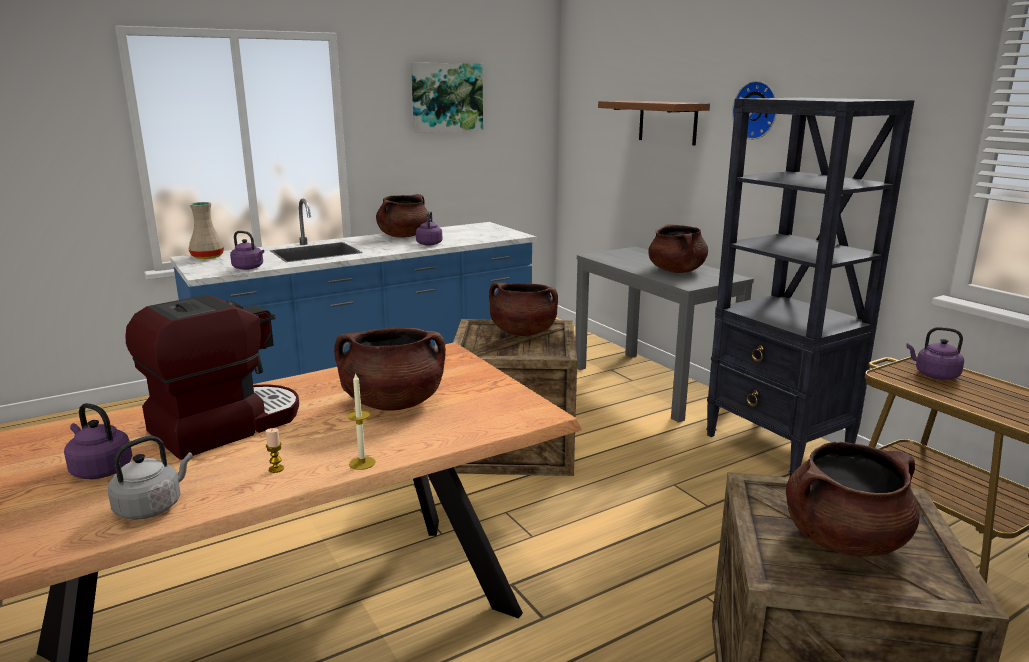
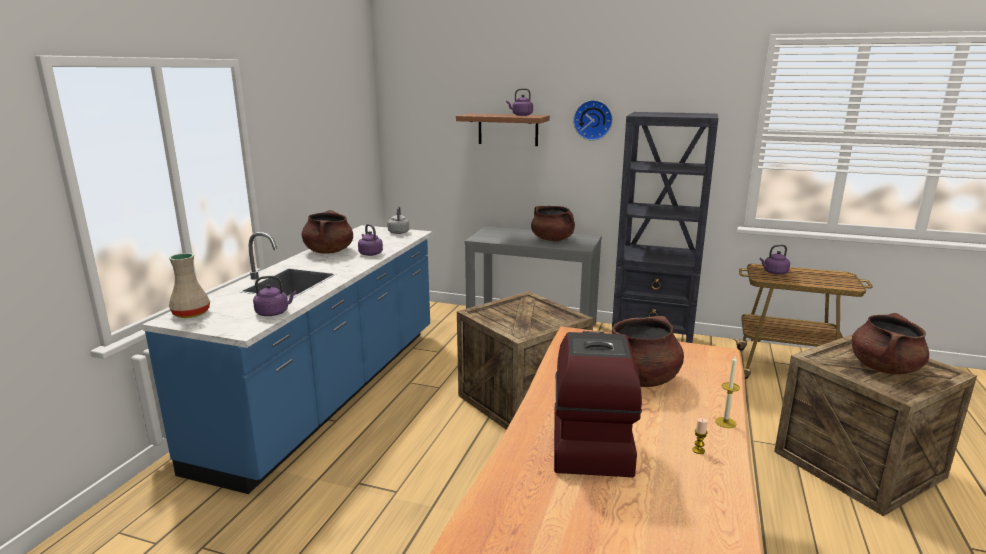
camera: 40 degrees left, 0 degrees up
purple kettle [64,403,132,479] -> purple kettle moved to [506,88,533,116]
grey kettle [108,436,193,520] -> grey kettle moved to [388,206,410,234]
picture [411,63,483,133] -> none
brown cooking pot [489,282,558,336] -> none

